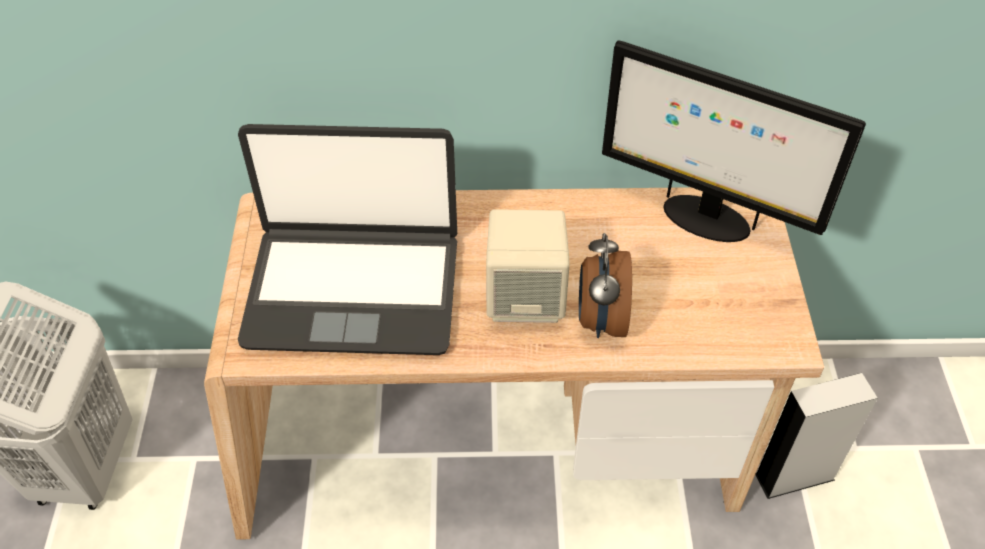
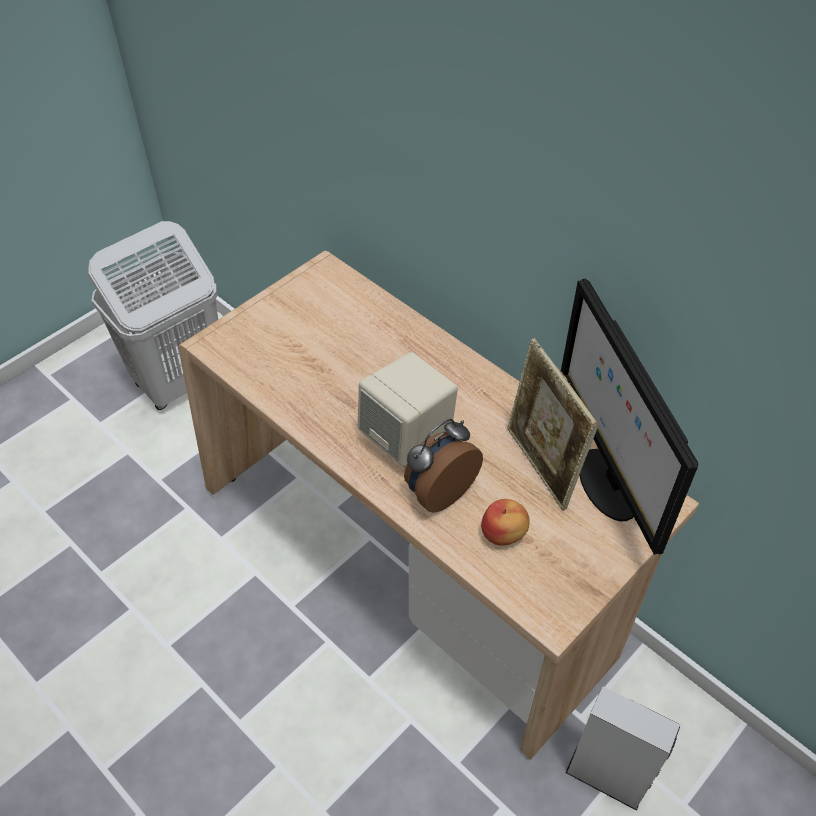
camera: 45 degrees right, 0 degrees up
laptop [238,124,457,355] -> none
none -> apple [481,499,530,546]
none -> picture frame [507,338,599,511]

